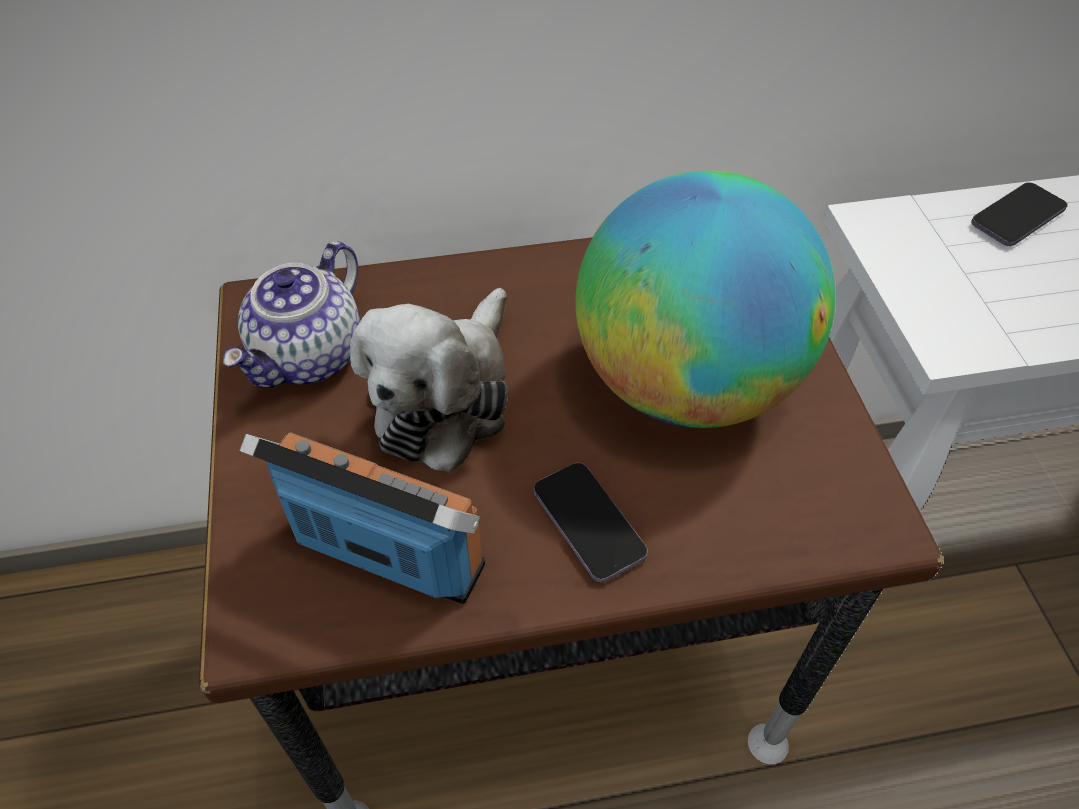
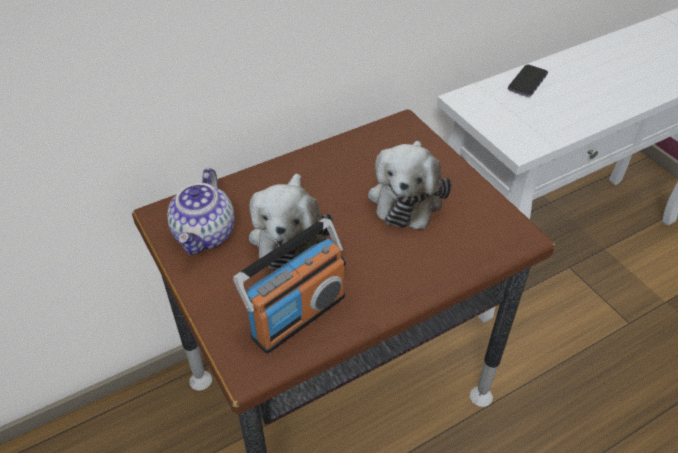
camera: 20 degrees left, 5 degrees down
radio [239,432,485,604] -> radio turned 135 degrees clockwise [233,218,346,354]
phone [533,462,648,582] -> none
globe [575,170,835,428] -> plush toy [368,141,451,229]

